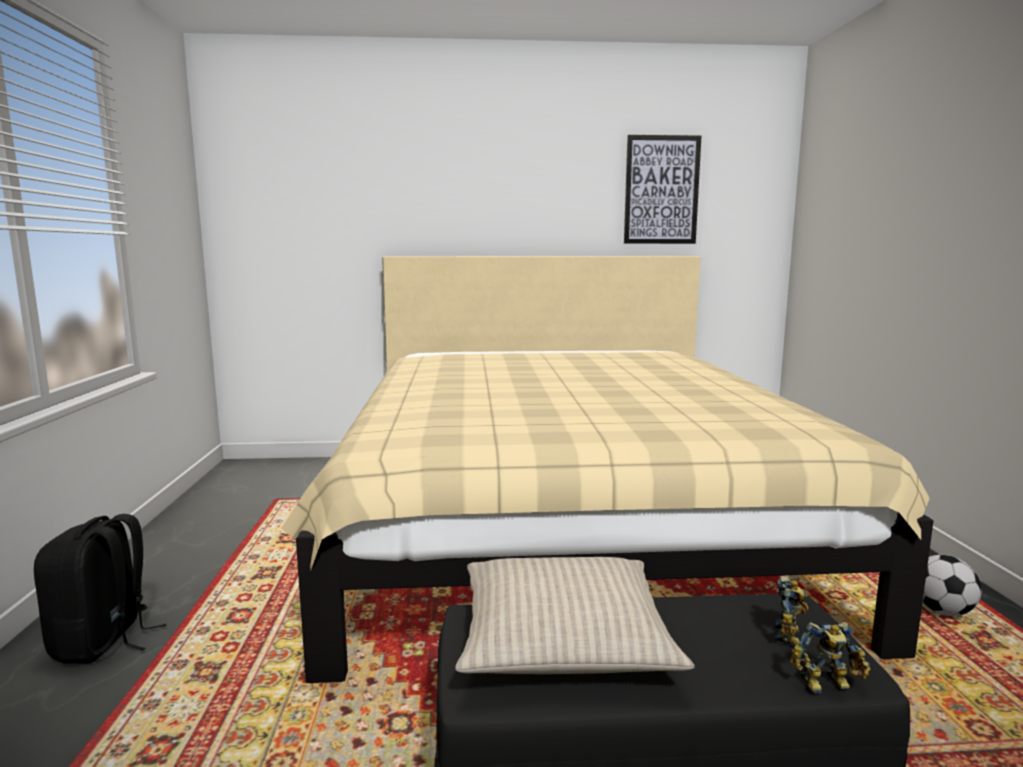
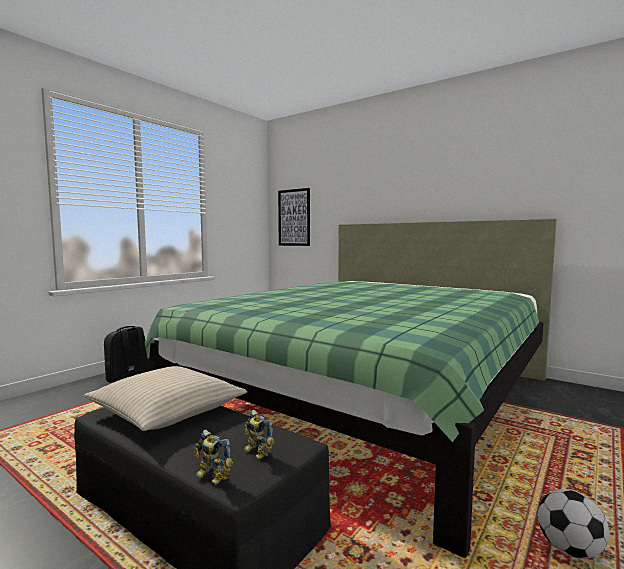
camera: 40 degrees right, 5 degrees down
beige bed [281,256,933,683] -> green bed [145,218,557,558]
picture [624,135,701,244] -> picture moved to [278,188,310,246]
toy robot [775,576,809,646] -> toy robot turned 75 degrees clockwise [244,410,274,459]

